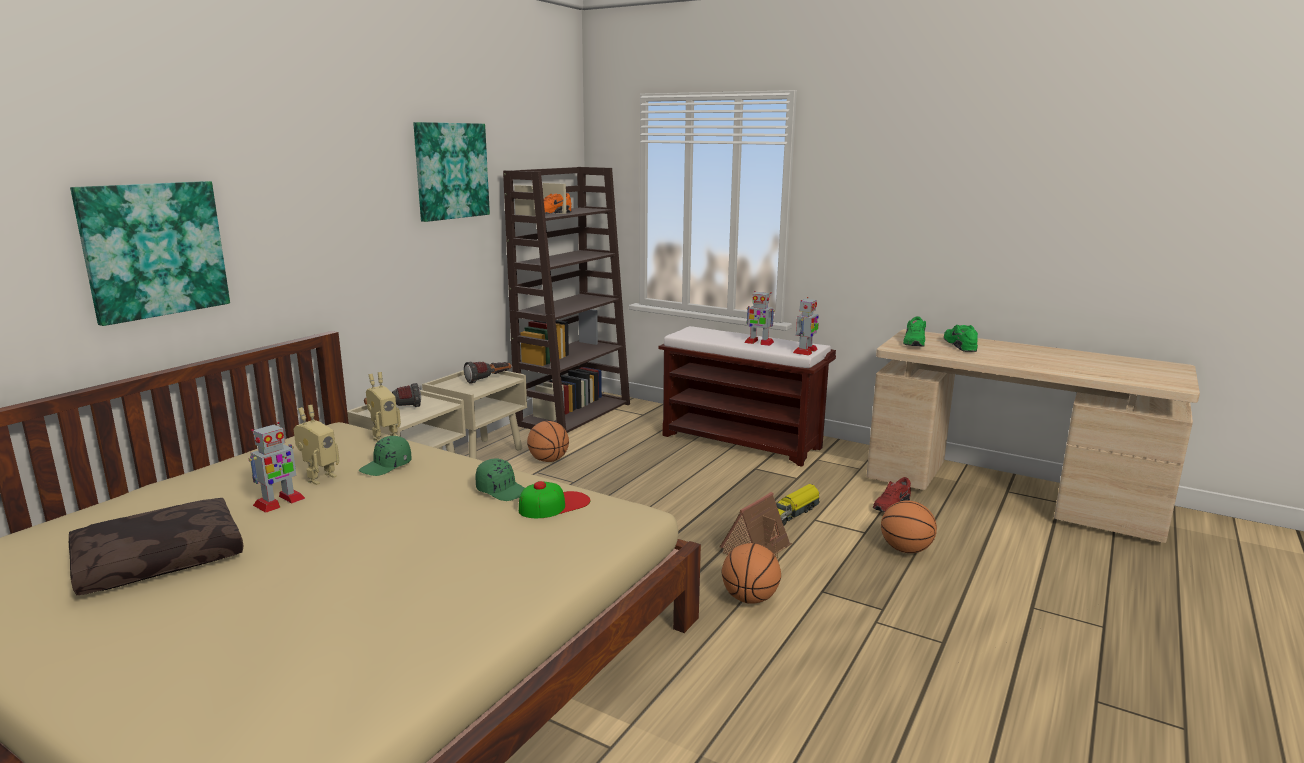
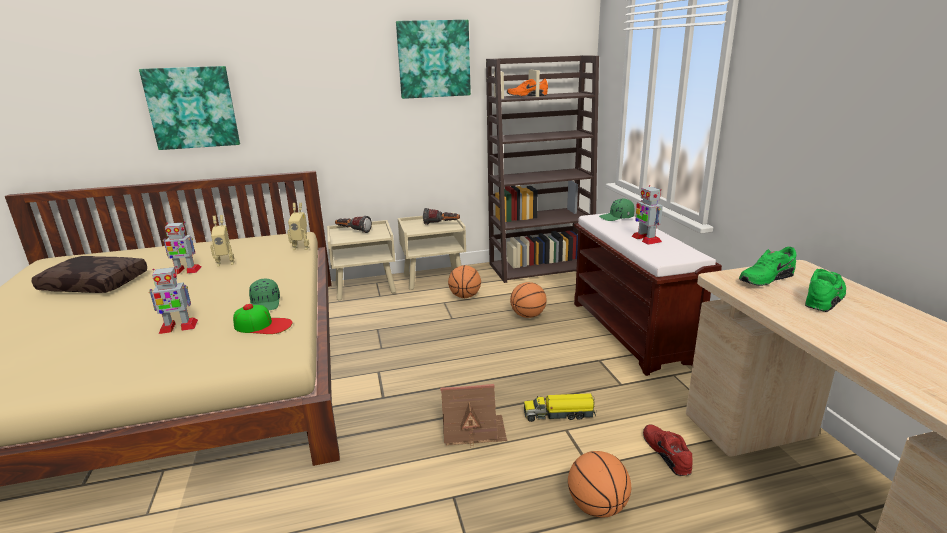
camera: 45 degrees right, 5 degrees up
green cap [359,436,412,476] -> green cap moved to [599,199,635,221]
basketball [721,543,781,604] -> basketball moved to [510,282,547,318]
toy robot [793,297,819,356] -> toy robot moved to [149,266,198,334]
red shoe [873,477,911,512] -> red shoe turned 75 degrees clockwise [643,424,693,476]

